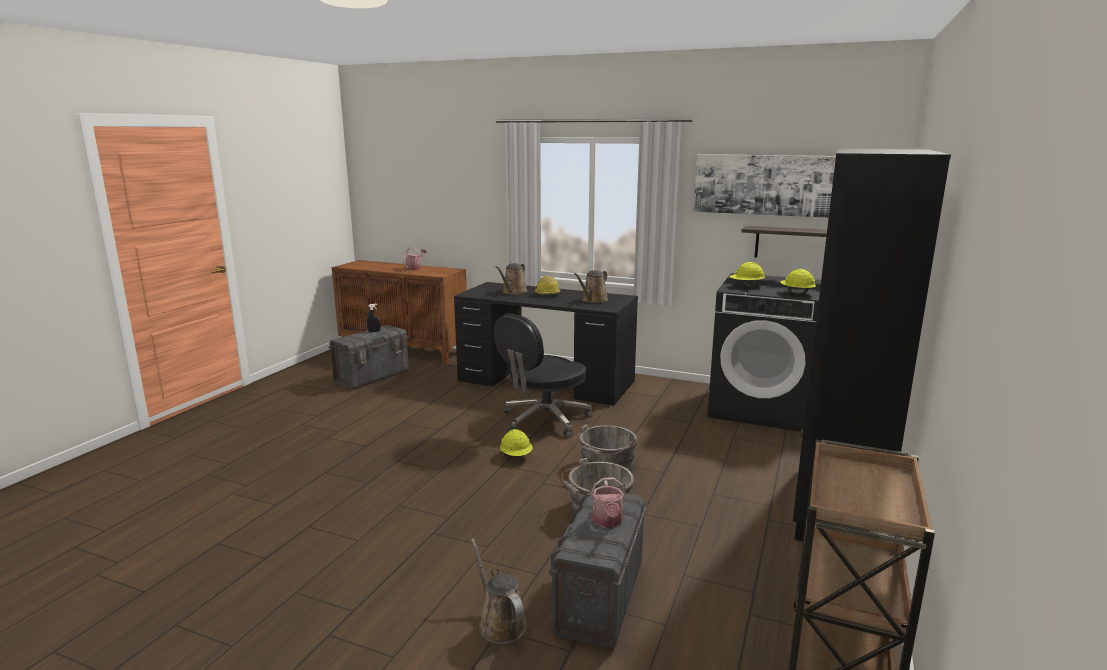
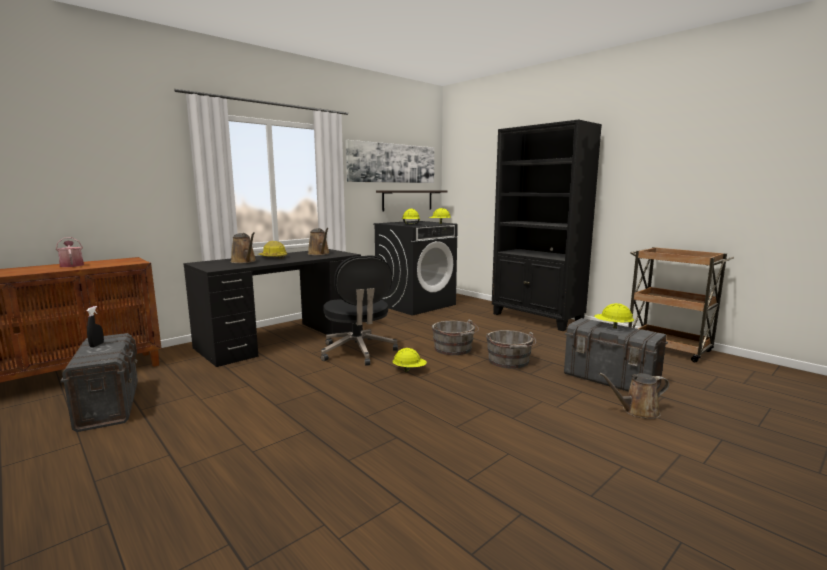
camera: 65 degrees left, 5 degrees down
watering can [591,478,625,527] -> yellow hard hat [594,303,634,329]

